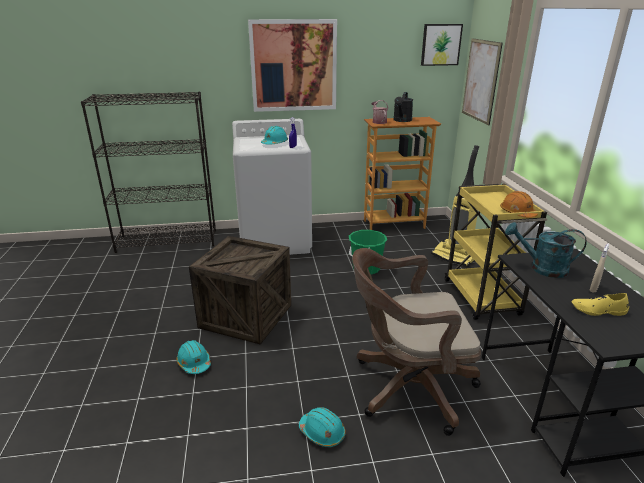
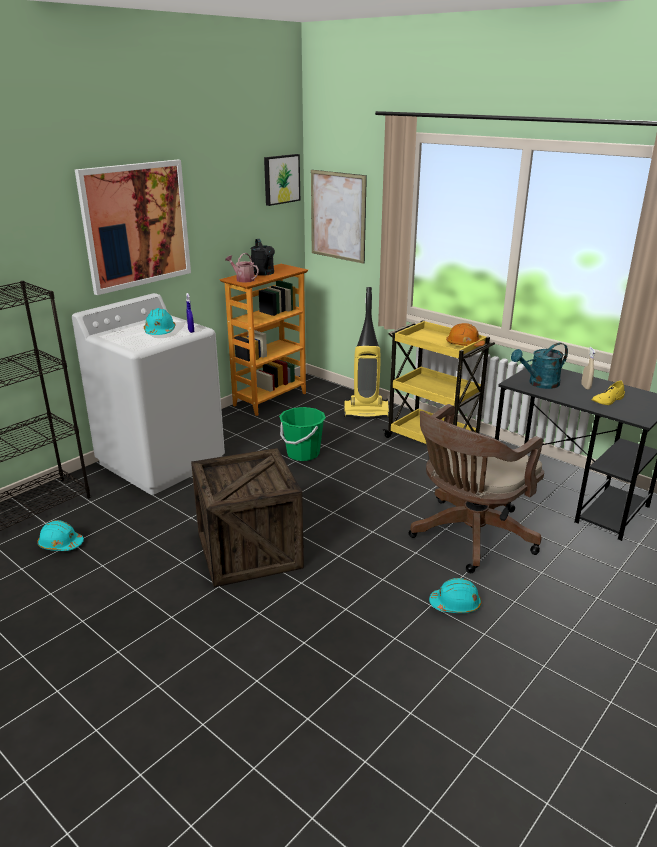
camera: 40 degrees left, 0 degrees up
turquoise hard hat [176,340,211,374] -> turquoise hard hat moved to [37,520,84,551]

